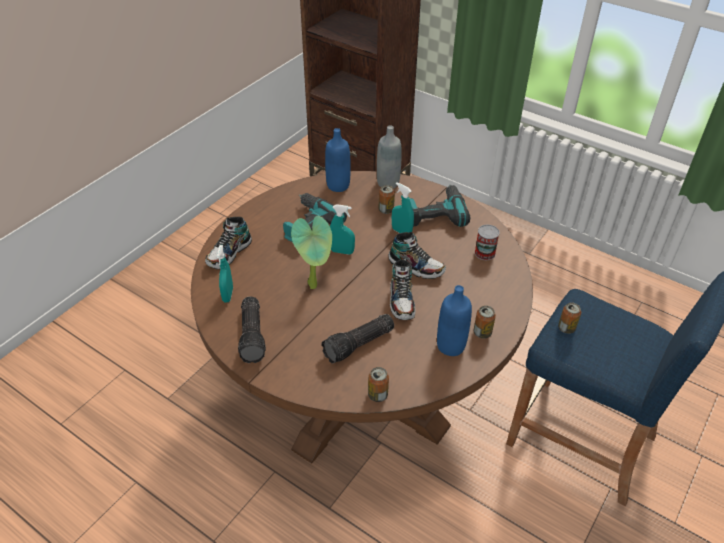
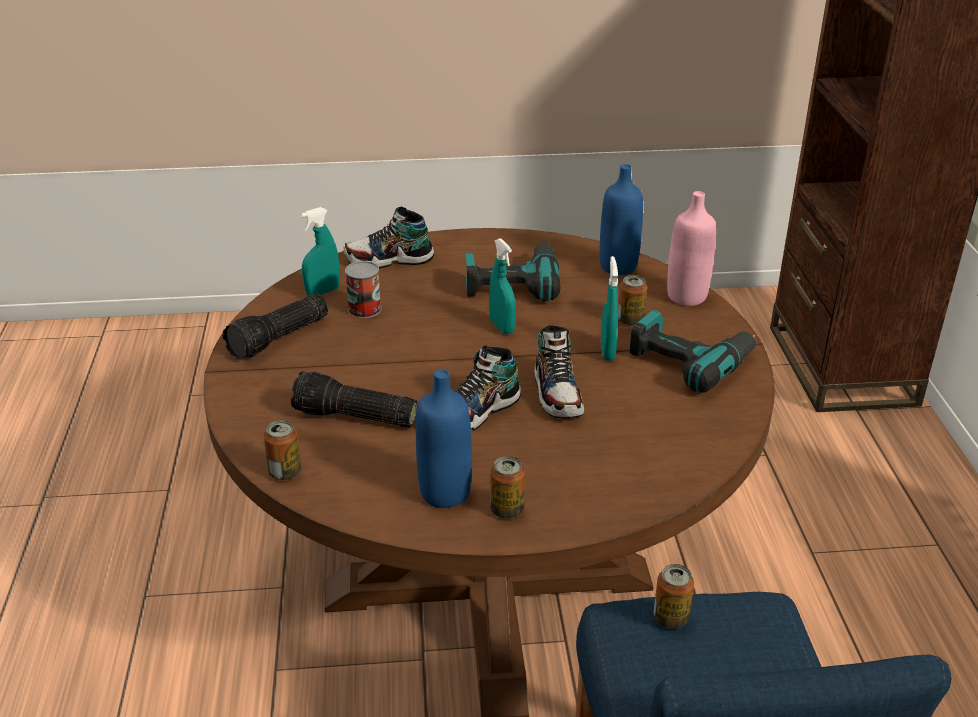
camera: 50 degrees right, 10 degrees down
potted plant [291,215,332,289] -> none
grey bottle [377,125,402,188] -> pink bottle [667,191,716,306]
can [475,225,500,260] -> can moved to [345,261,381,318]

